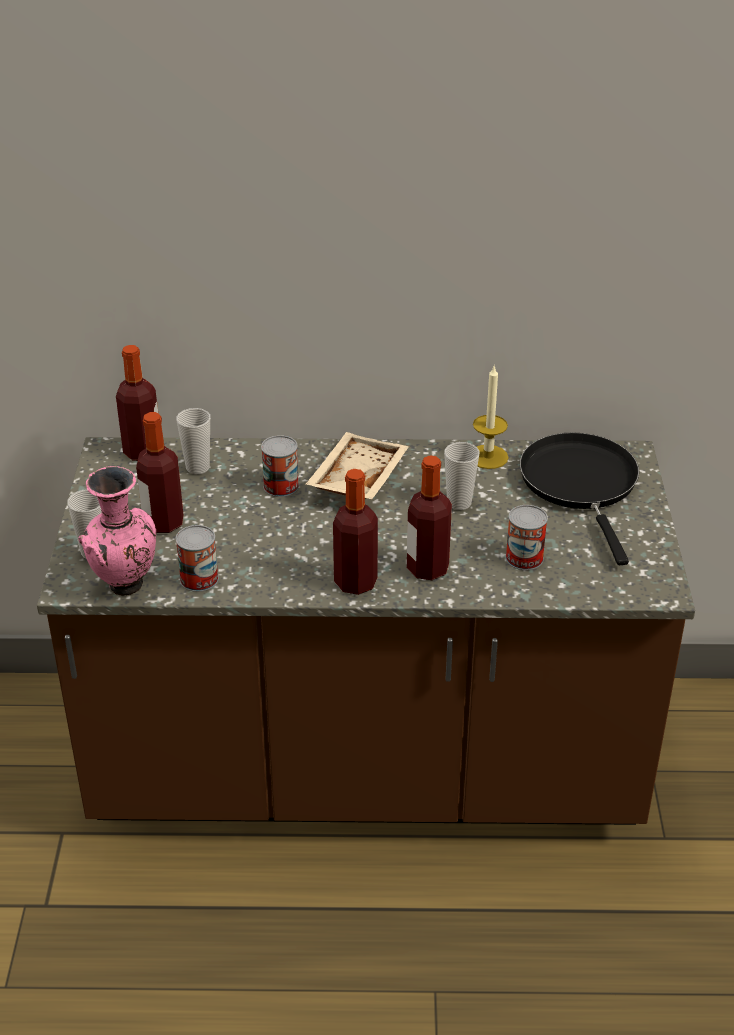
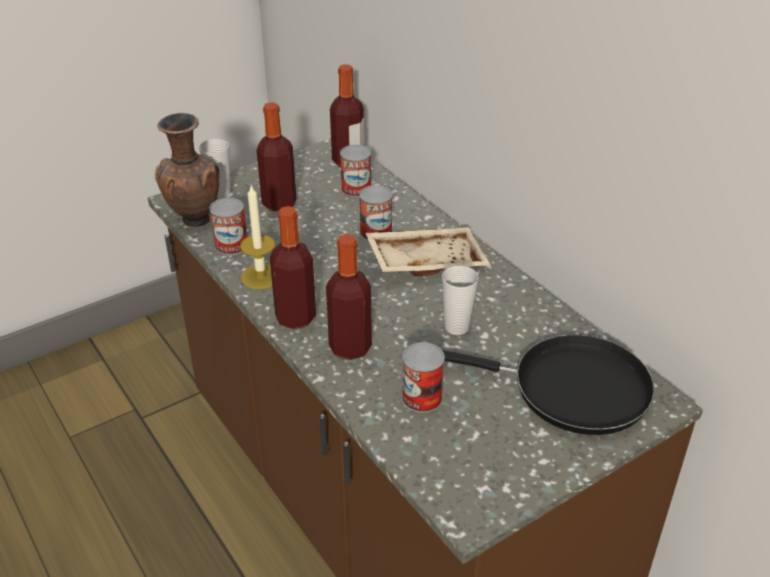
camera: 55 degrees right, 0 degrees up
pink vase [78,466,156,596] -> brown vase [155,113,219,227]
cup [176,408,210,474] -> can [340,145,371,197]
candle [473,366,508,469] -> candle moved to [240,185,275,289]
black frying pan [520,433,639,565] -> black frying pan turned 60 degrees clockwise [442,335,655,435]

